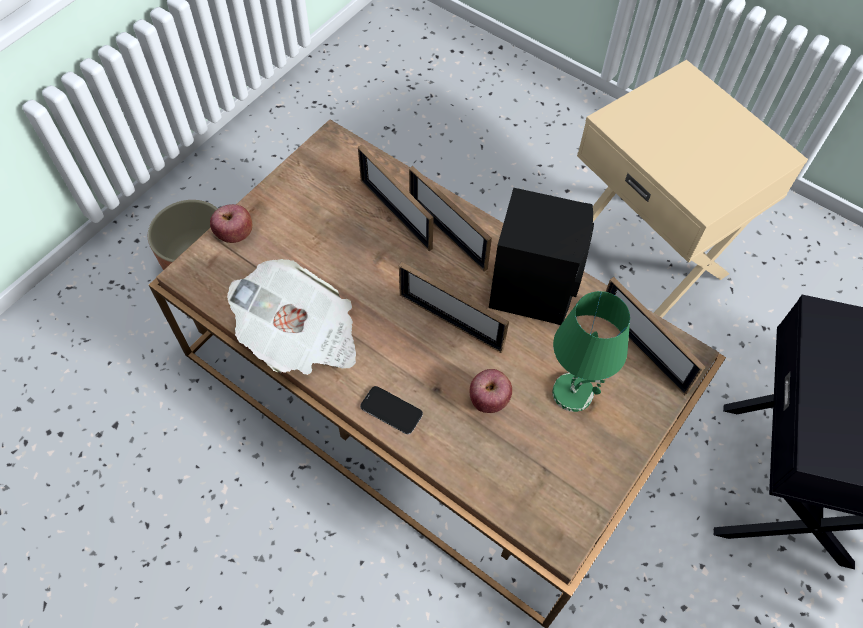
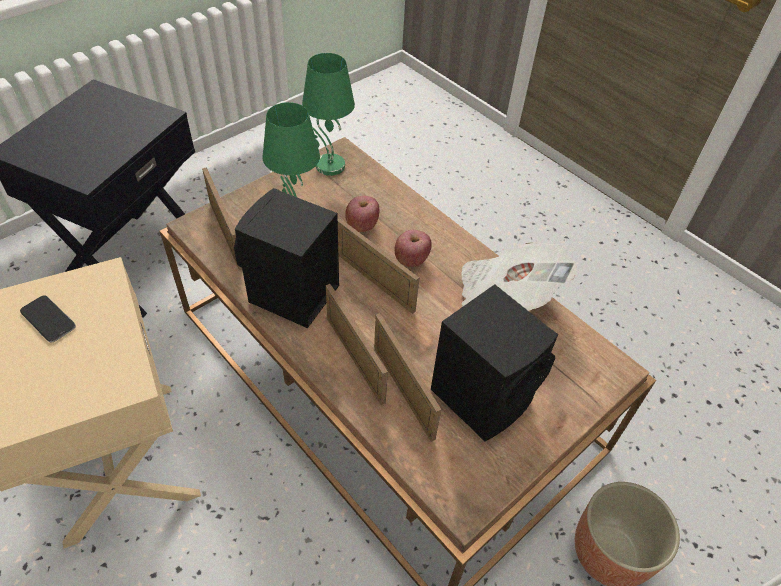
camera: 170 degrees left, 10 degrees down
apple [210,204,252,243] -> apple moved to [395,230,432,267]
phone [360,386,423,434] -> phone moved to [20,295,76,343]
none -> green table lamp [302,53,355,176]
none -> black speaker [431,284,558,441]

